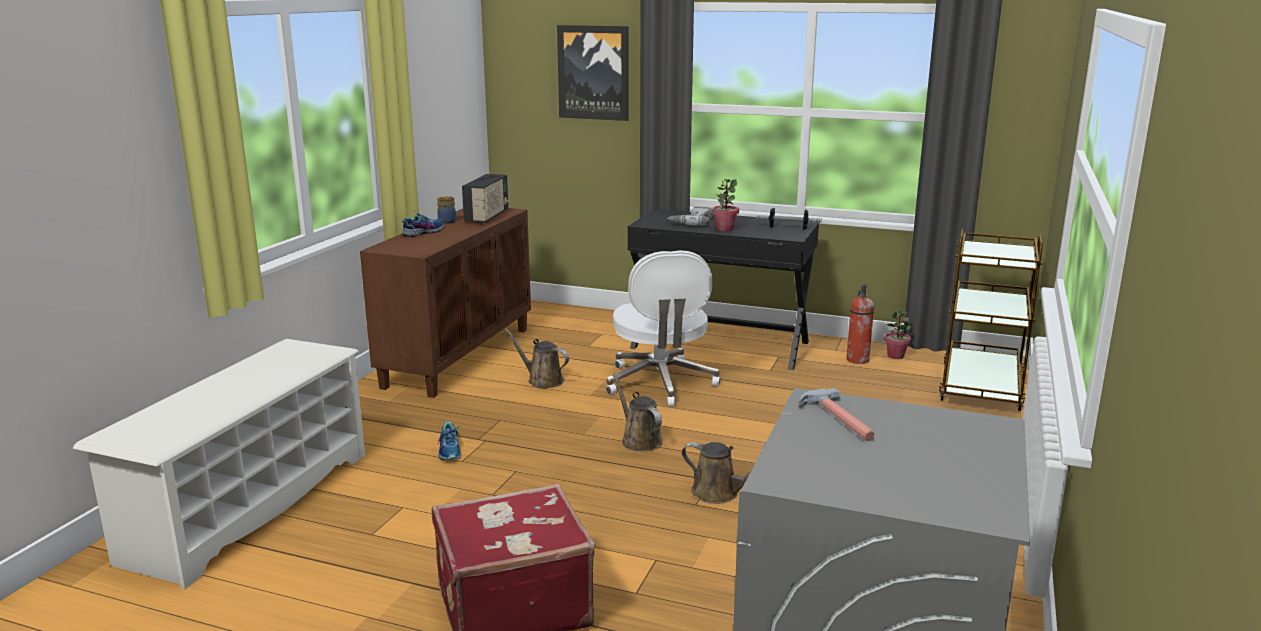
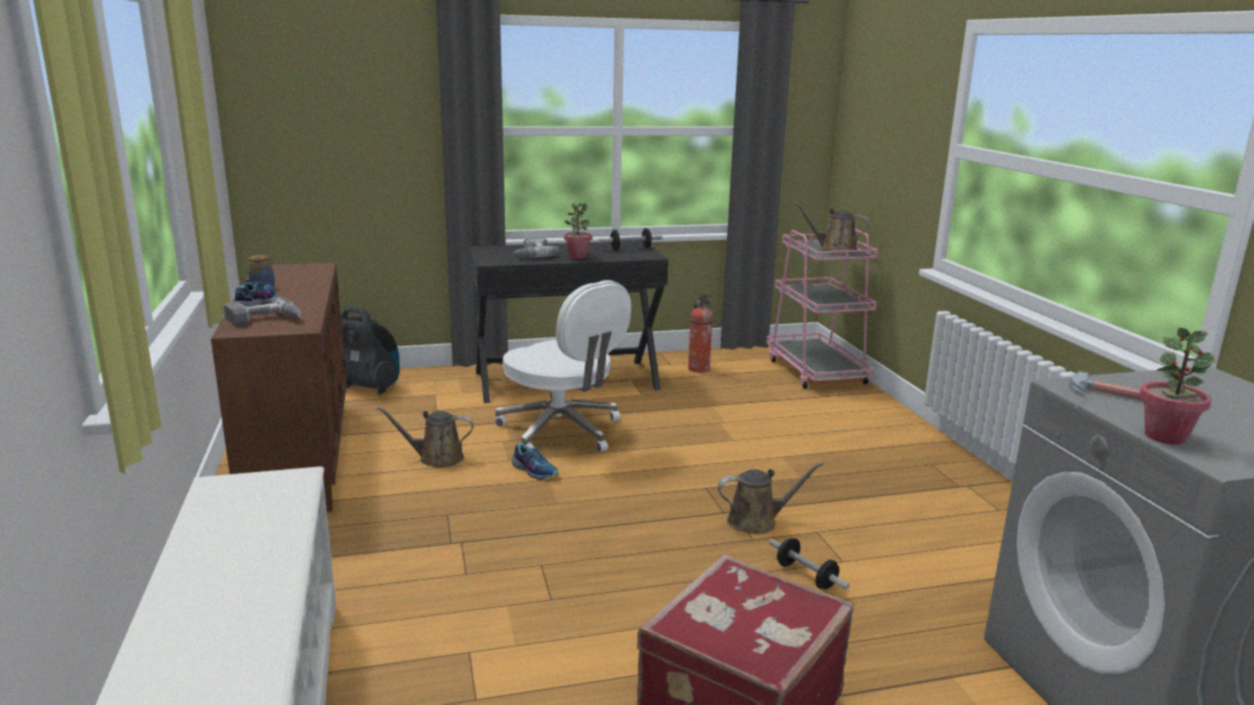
camera: 35 degrees left, 0 degrees up
shoe [438,421,461,460] -> shoe moved to [512,443,559,480]
radio [462,174,509,223] -> none
picture [557,25,628,121] -> none
brown watering can [613,373,663,451] -> brown watering can moved to [794,201,869,254]
potted plant [884,310,912,359] -> potted plant moved to [1140,328,1215,445]
brown cart [939,229,1043,411] -> pink cart [766,229,878,389]
none -> power drill [224,296,302,326]
none -> vacuum cleaner [341,306,400,395]
none -> dumbbell [769,538,850,590]

